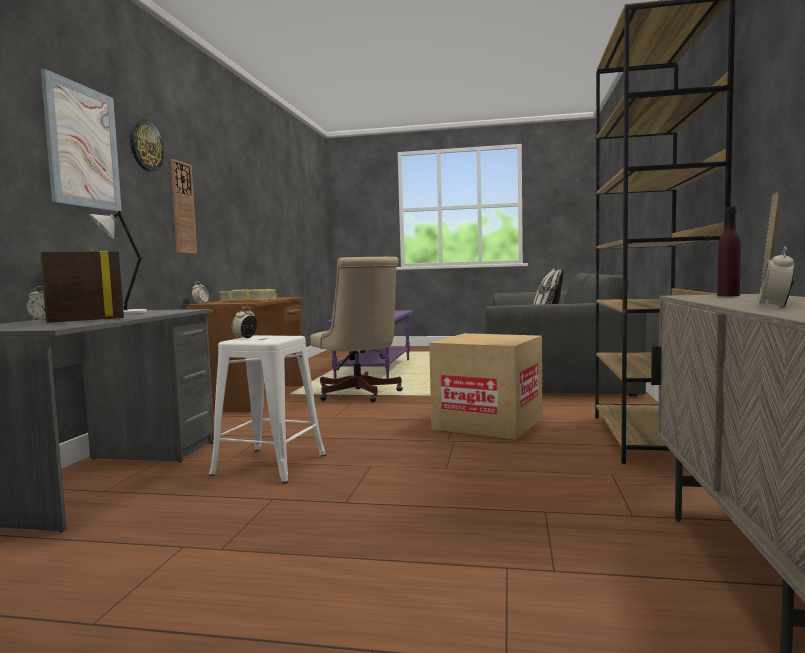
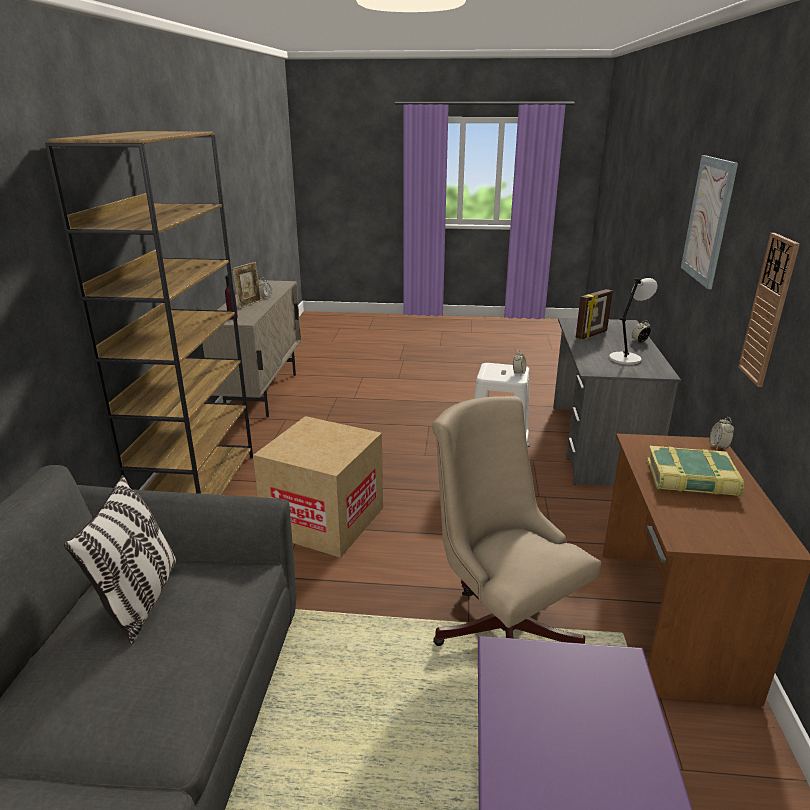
camera: 175 degrees right, 20 degrees up
wall clock [130,119,164,172] -> none

